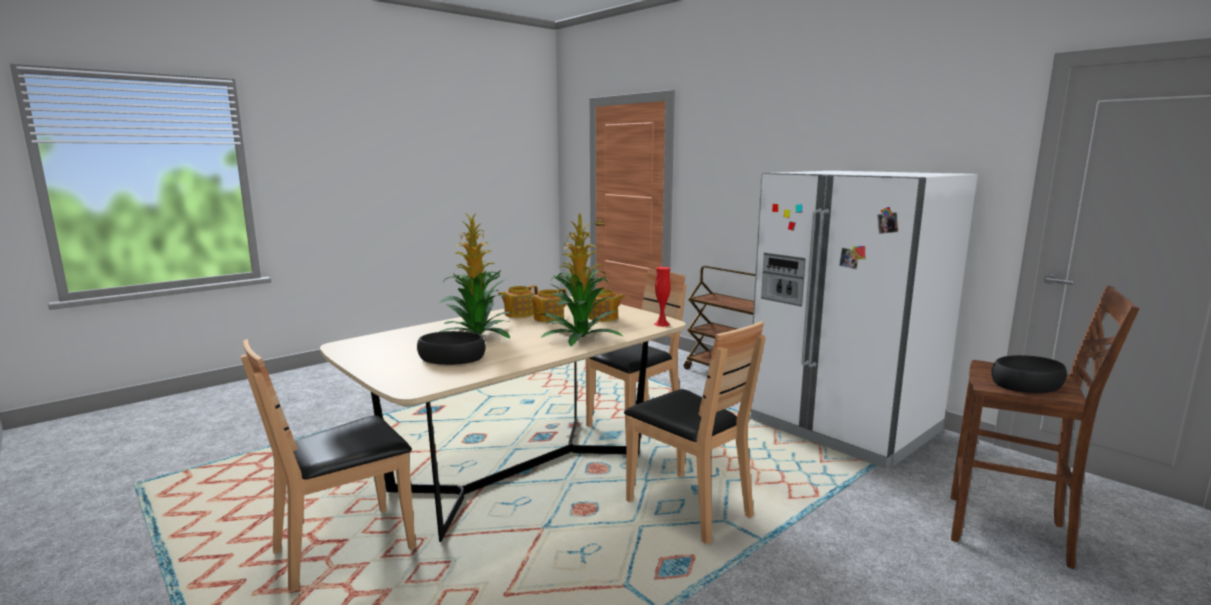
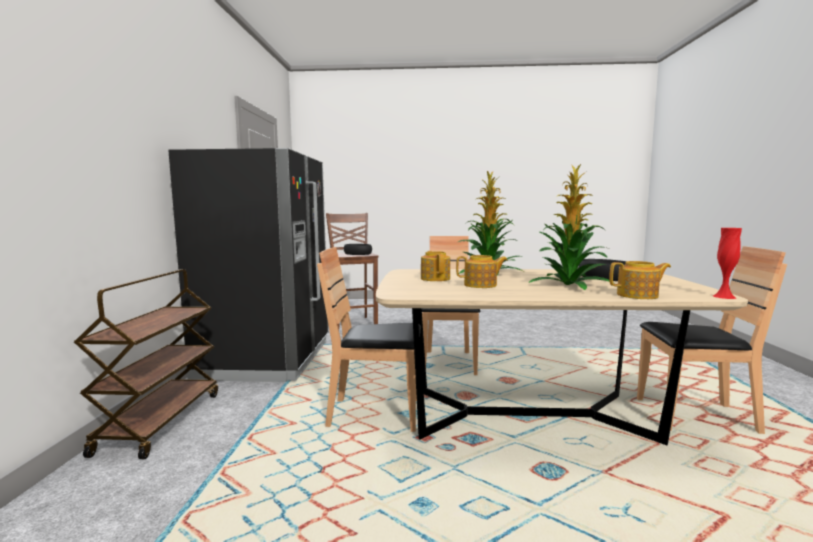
camera: 135 degrees left, 5 degrees down
teapot [498,285,538,318] -> teapot moved to [609,261,671,299]
red vase [654,267,671,327] -> red vase moved to [713,228,742,299]
white fridge [750,171,978,469] -> black fridge [168,148,328,382]

